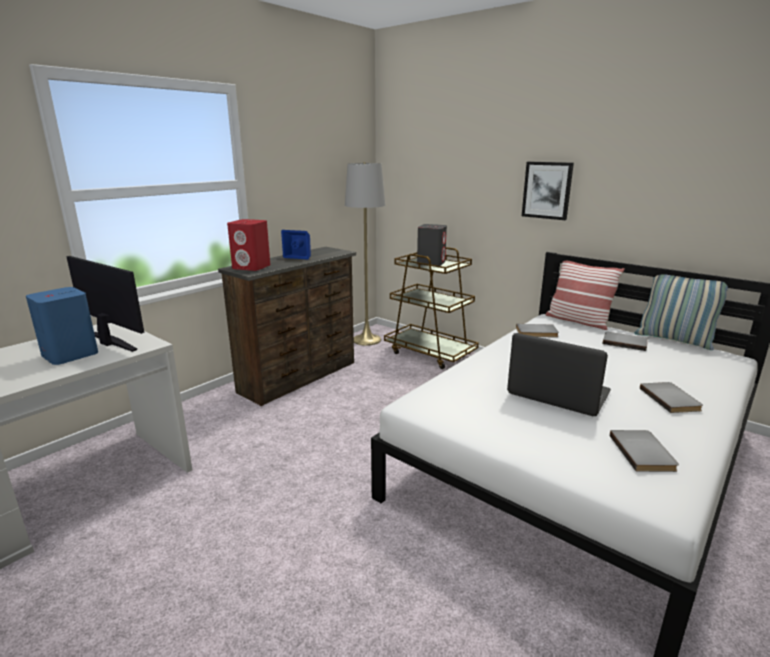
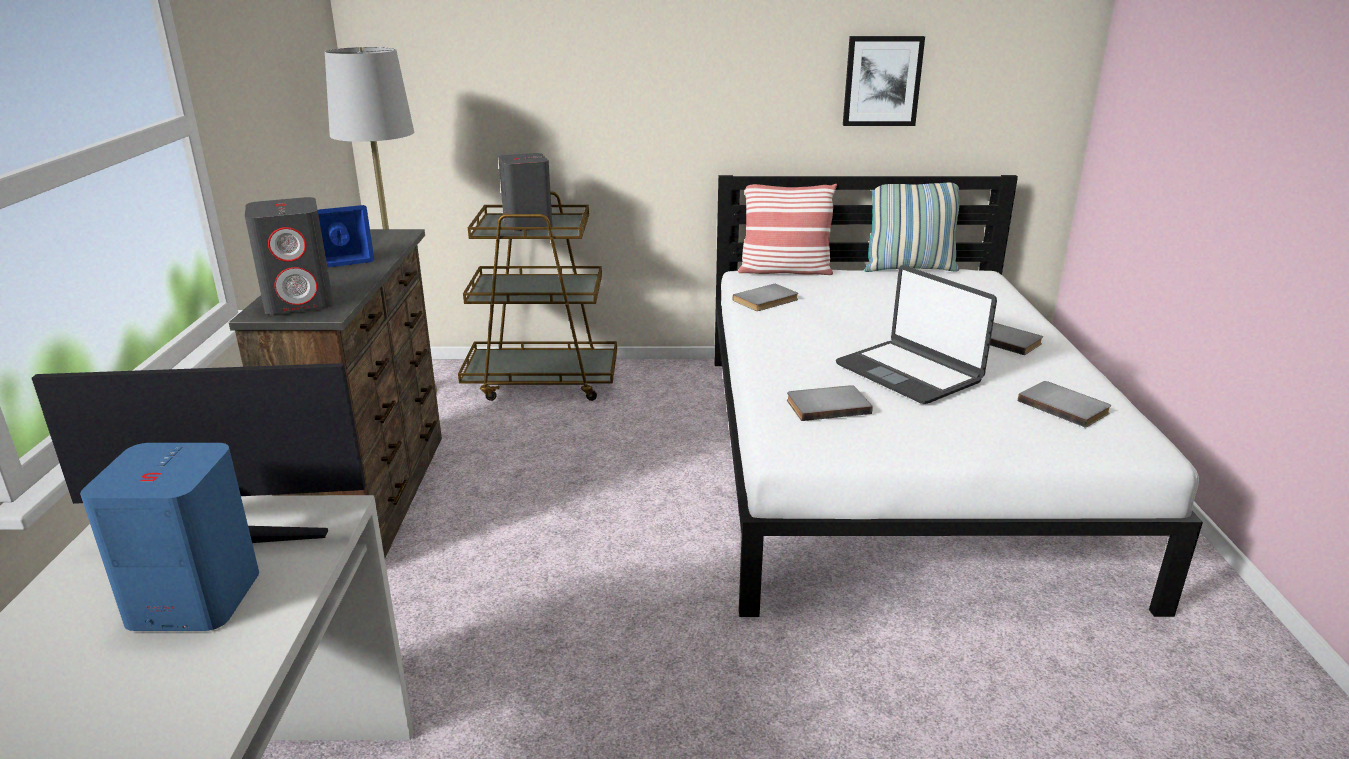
camera: 40 degrees left, 5 degrees up
red speaker [227,219,270,271] -> grey speaker [245,197,334,315]
laptop [507,333,611,416] -> laptop turned 120 degrees counterclockwise [836,265,997,404]
picture [522,162,574,220] -> picture moved to [843,36,925,126]
grey book [603,332,648,351] -> grey book moved to [787,385,873,421]

